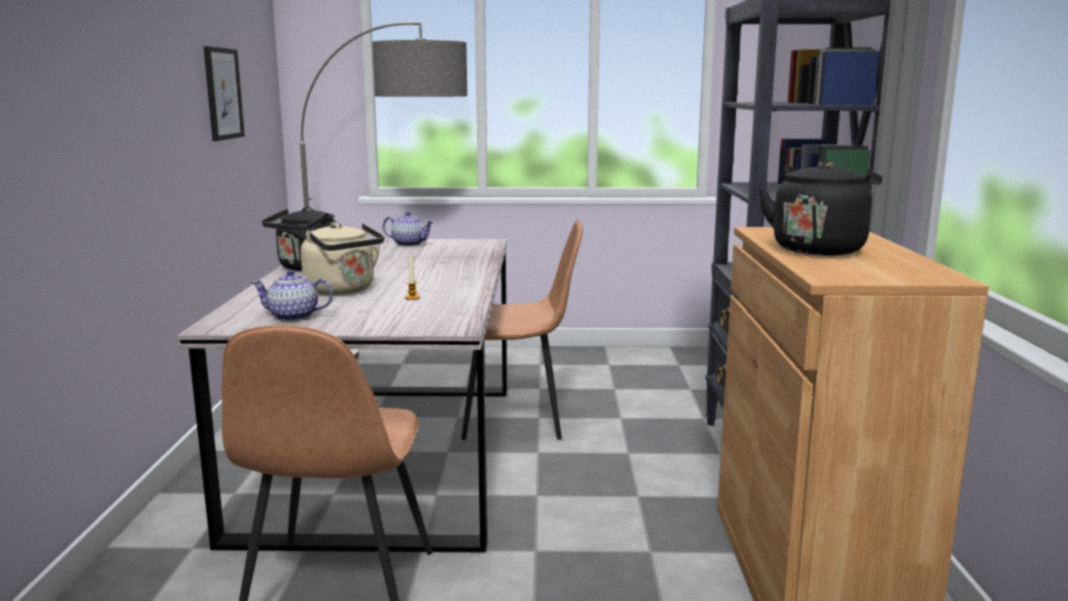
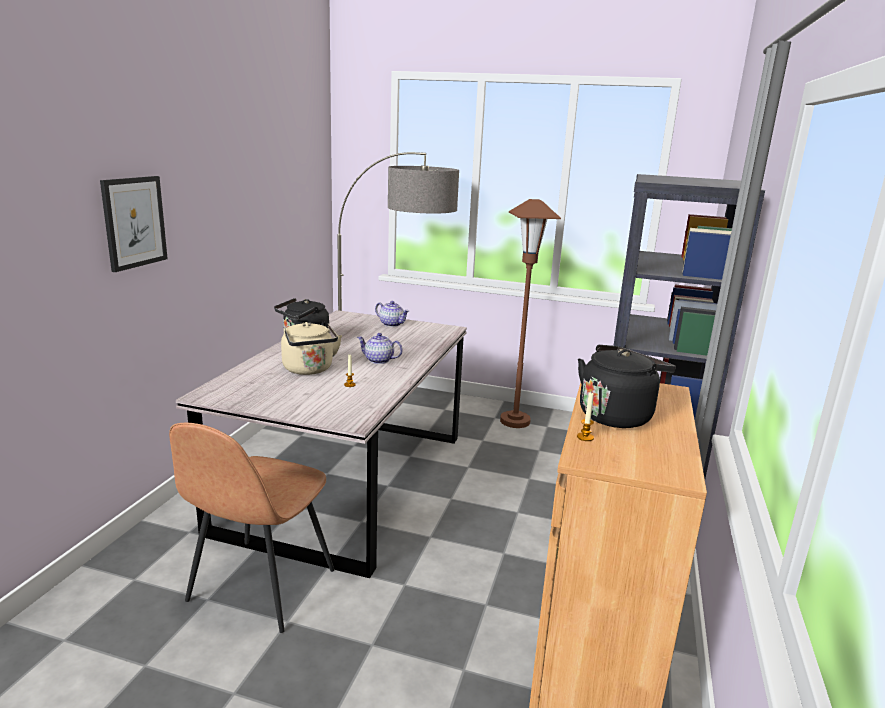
camera: 15 degrees right, 5 degrees up
picture [204,46,245,141] -> picture moved to [100,176,168,272]
teapot [251,269,333,321] -> teapot moved to [357,333,403,364]
brown chair [461,219,583,440] -> none
none -> brown floor lamp [500,199,561,428]
none -> candle [577,391,594,441]

